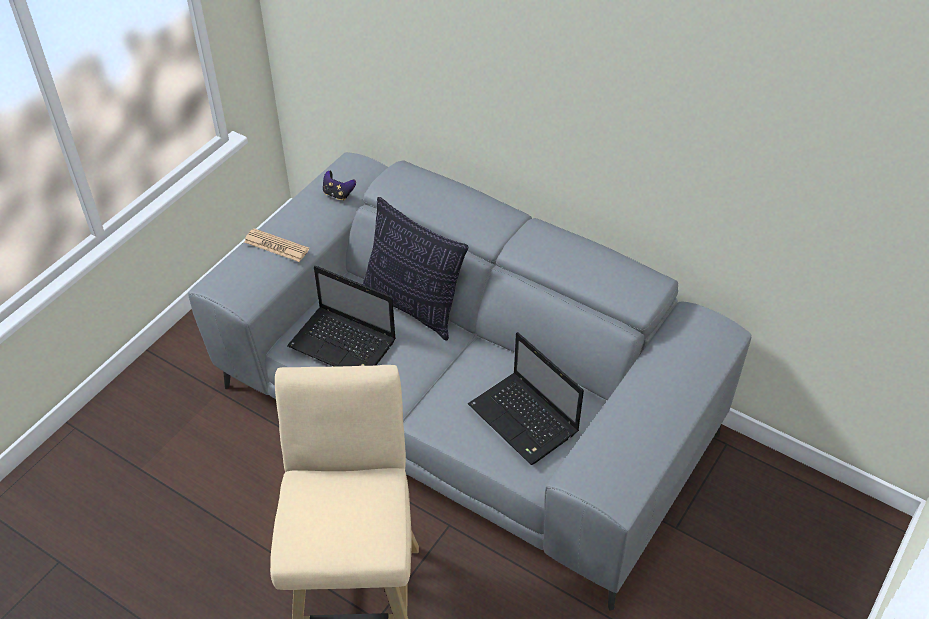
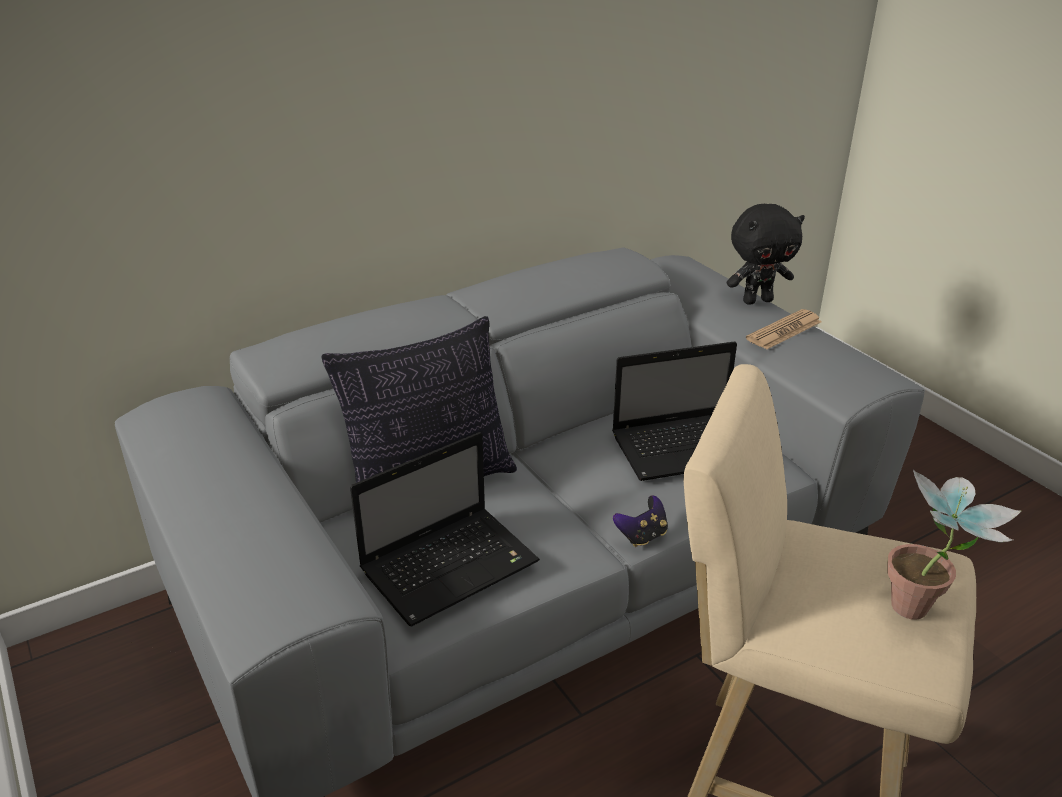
camera: 65 degrees left, 15 degrees down
newspaper [244,228,309,262] -> newspaper moved to [746,309,822,350]
game controller [323,171,356,200] -> game controller moved to [613,495,668,547]
none -> black plush toy [726,204,805,305]
none -> potted plant [888,470,1021,620]

